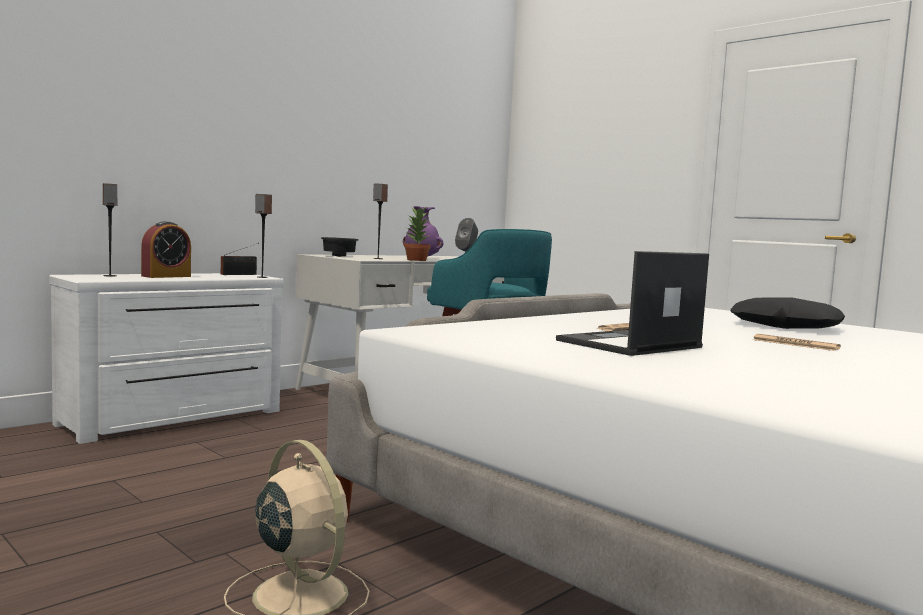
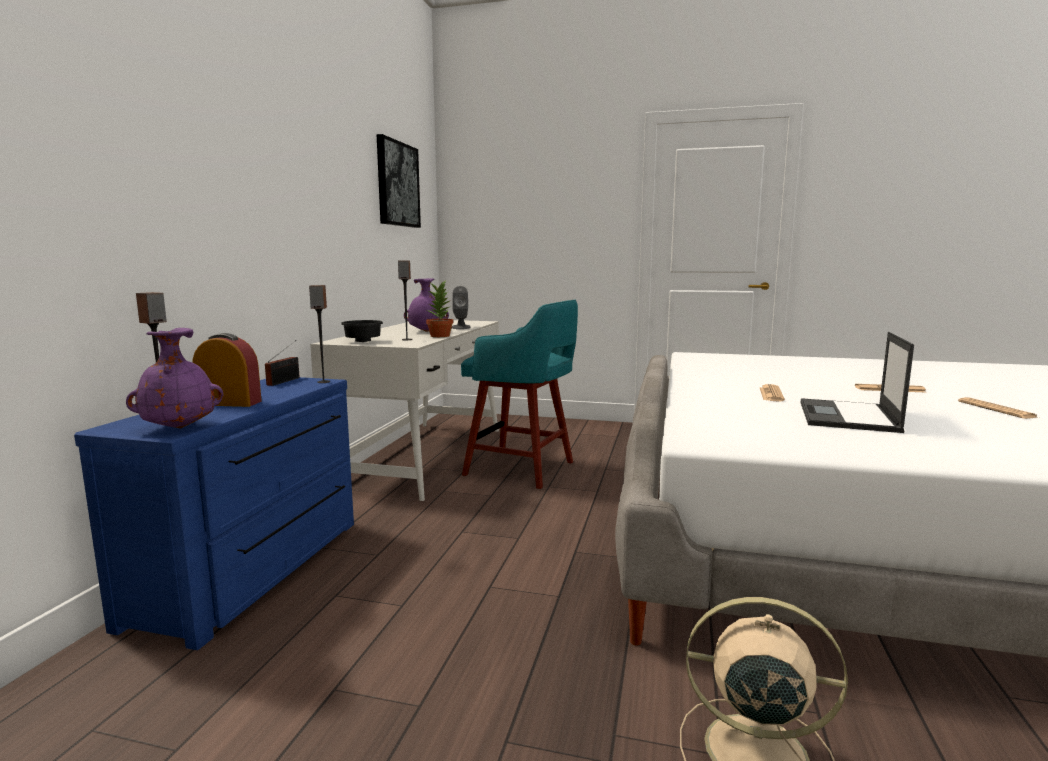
camera: 30 degrees left, 5 degrees up
white dresser [49,273,284,444] -> blue dresser [74,377,354,650]
alarm clock [141,221,191,278] -> alarm clock turned 90 degrees counterclockwise [193,333,262,407]
black pillow [730,297,845,329] -> none
none -> purple vase [126,328,224,428]
none -> picture [377,134,421,228]
none -> newspaper [958,397,1039,419]

